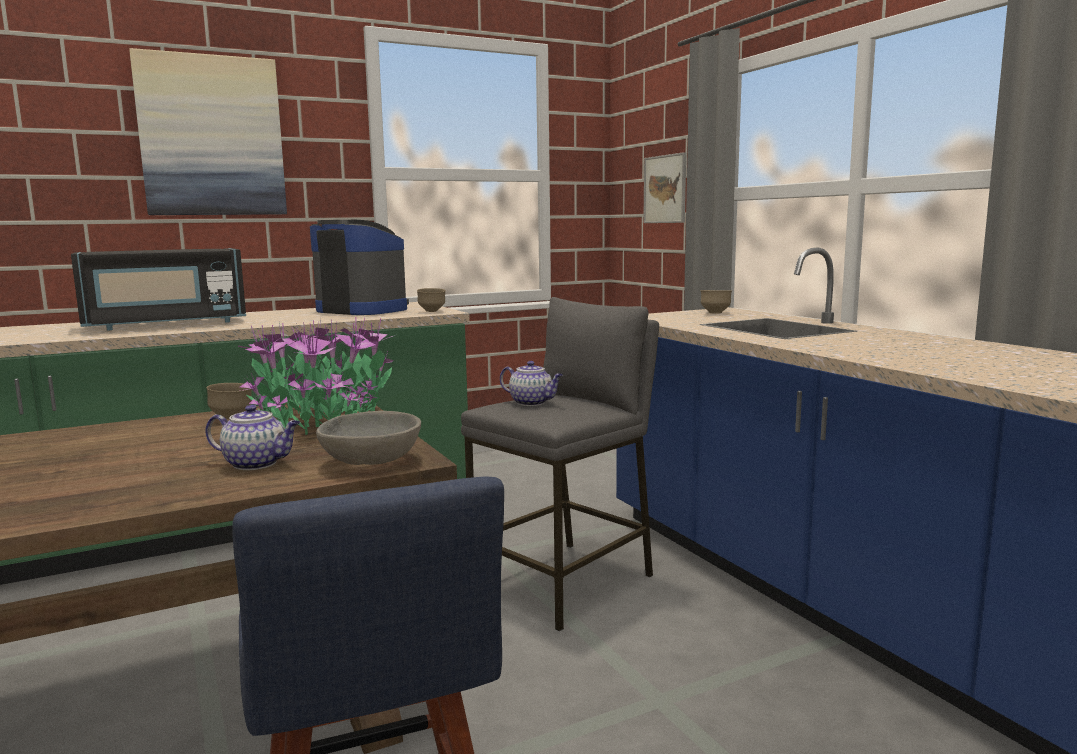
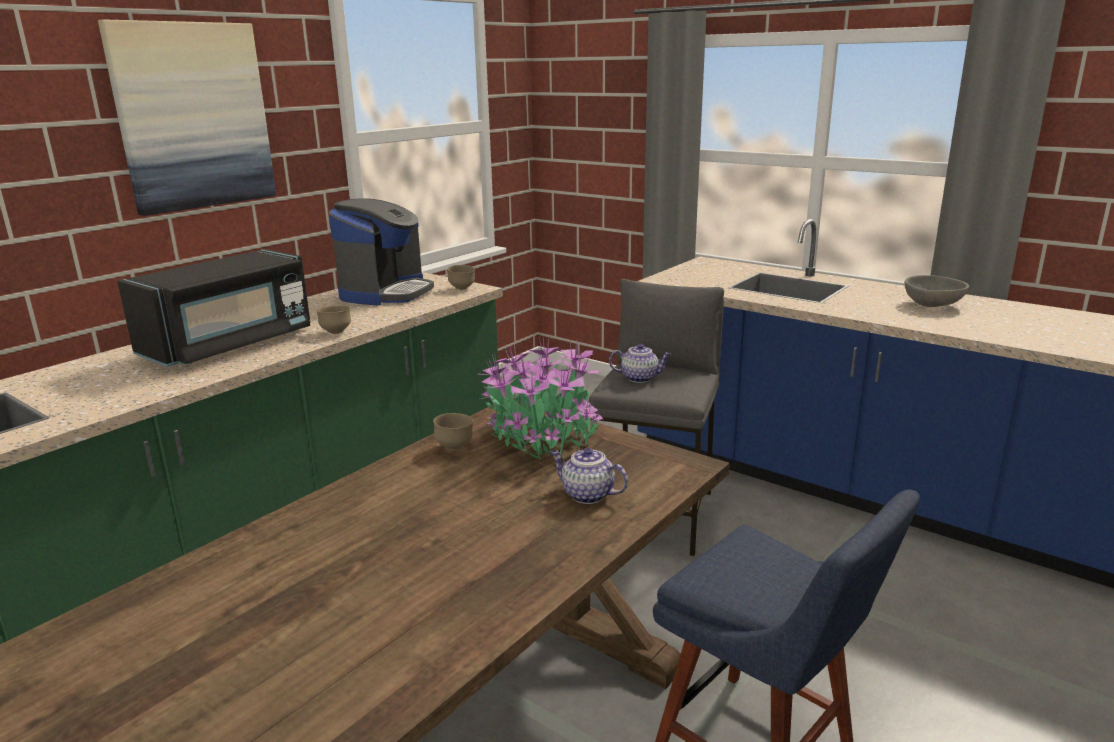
camera: 25 degrees left, 10 degrees up
teapot [205,404,300,470] -> teapot turned 135 degrees counterclockwise [550,448,628,504]
coffee machine [310,220,409,315] -> coffee machine turned 105 degrees clockwise [329,198,434,305]
grey bowl [316,411,421,465] -> grey bowl moved to [904,275,969,307]
picture [643,152,686,223] -> none
brown bowl [701,290,732,313] -> brown bowl moved to [316,306,351,334]

